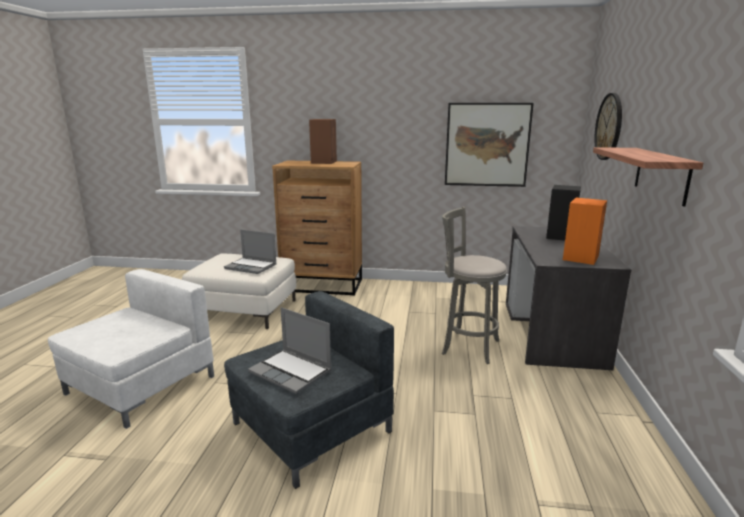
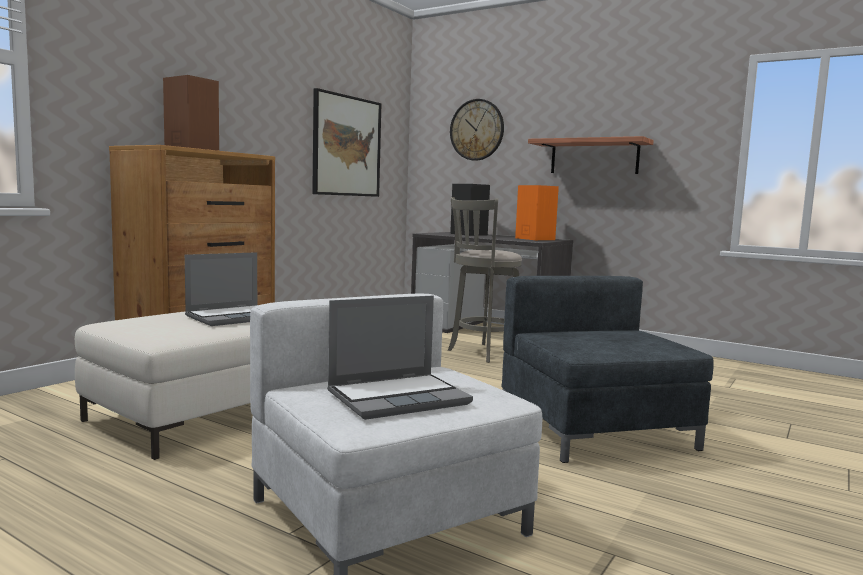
camera: 65 degrees left, 10 degrees down
laptop [248,307,332,394] -> laptop moved to [327,296,473,420]

